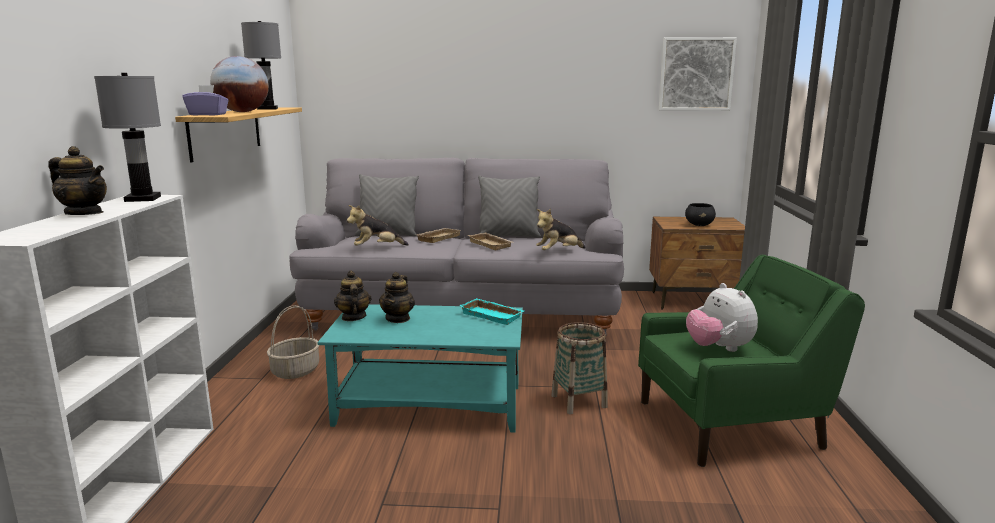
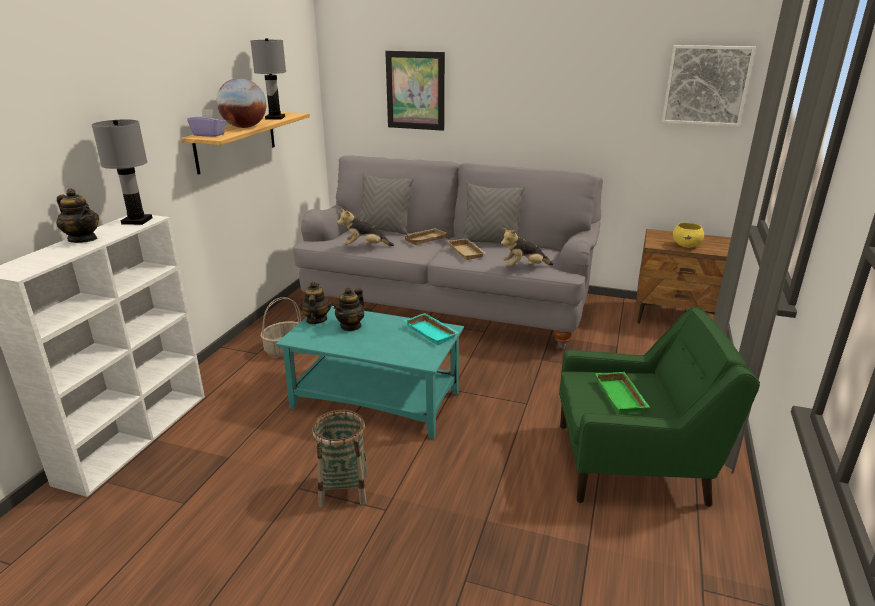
camera: 15 degrees right, 10 degrees up
basket [551,322,608,414] -> basket moved to [312,410,368,508]
black bowl [685,203,716,226] -> yellow bowl [673,223,704,248]
plush toy [686,283,758,352] -> green tray [595,372,650,414]
none -> picture [385,51,445,131]

